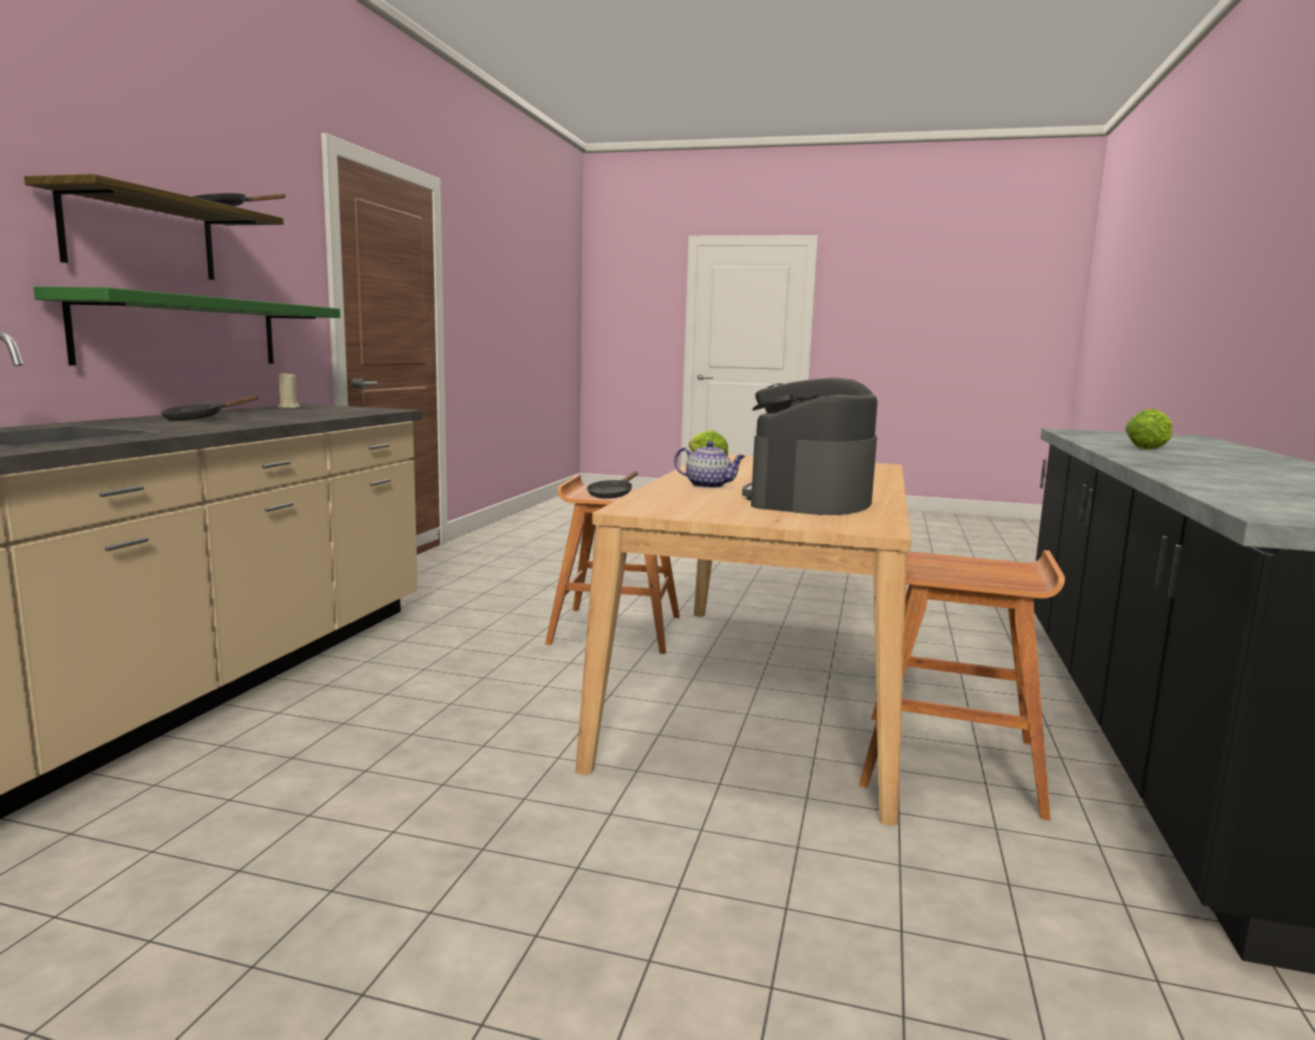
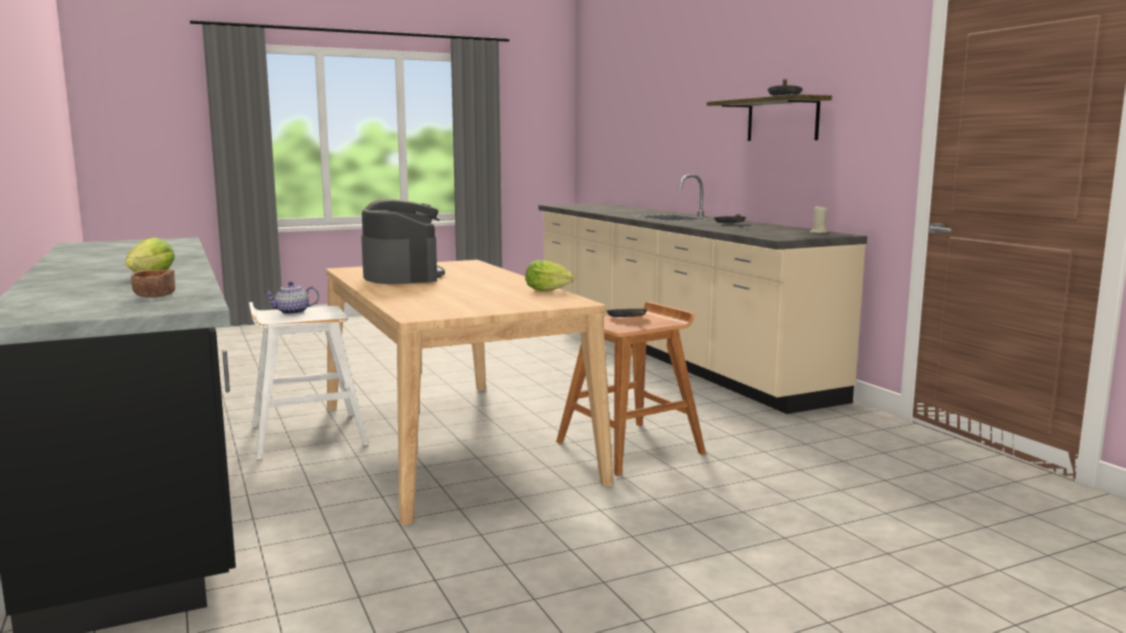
camera: 140 degrees right, 0 degrees up
green shelf [34,287,340,366] -> none
teapot [674,441,746,488] -> teapot moved to [264,281,319,314]
brown stool [859,550,1065,821] -> white stool [249,302,369,459]
none -> brown bowl [131,269,175,298]

